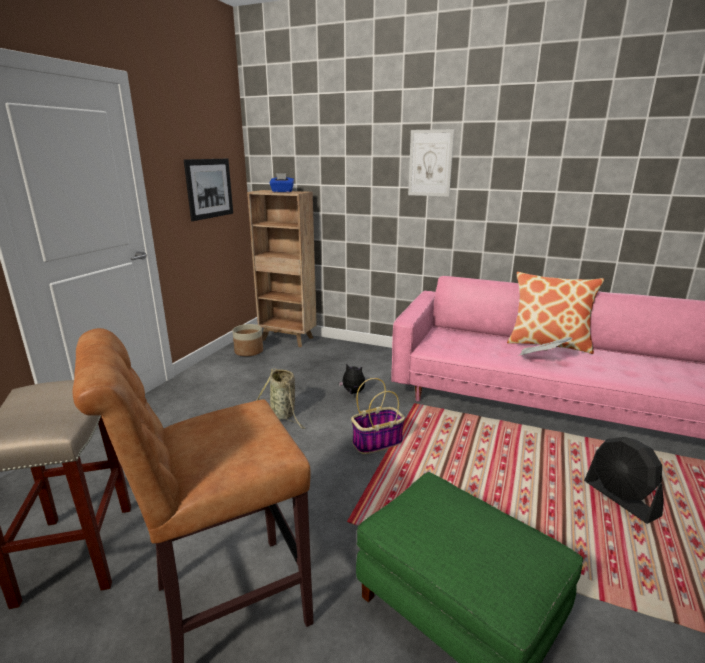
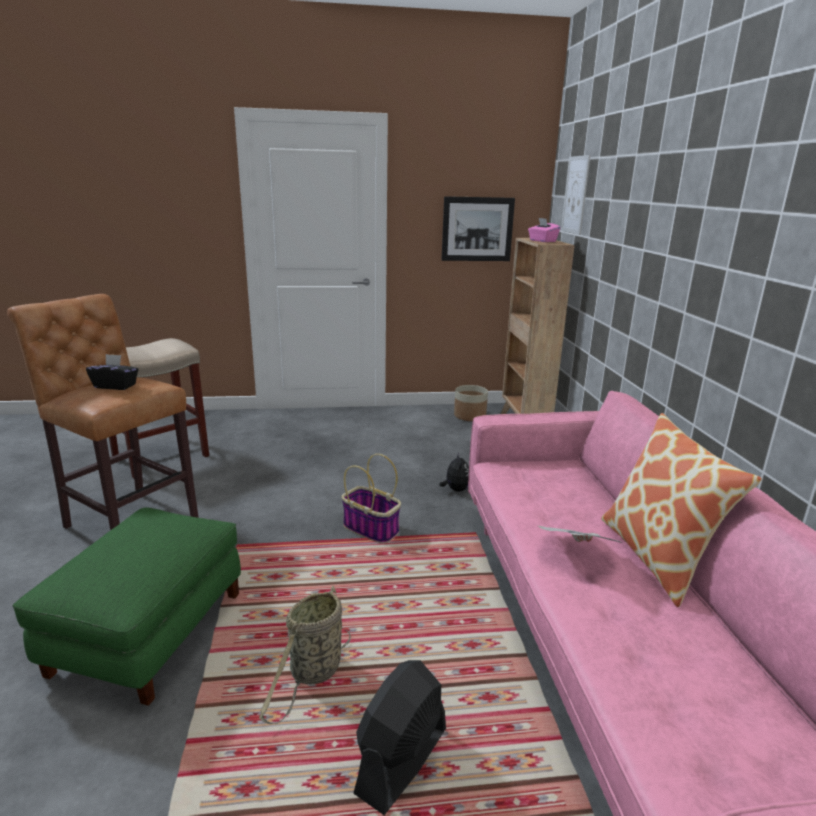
camera: 60 degrees right, 0 degrees up
basket [256,368,306,429] -> basket moved to [259,586,351,724]
blue tissue box [270,173,294,192] -> pink tissue box [528,218,560,242]
picture [408,129,454,197] -> picture moved to [561,155,591,235]
none -> black tissue box [86,354,139,390]

